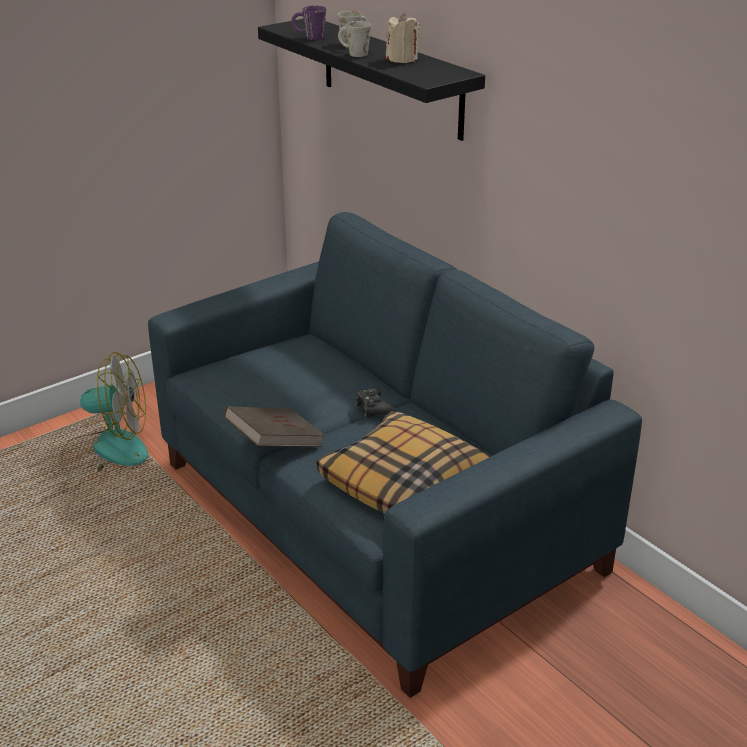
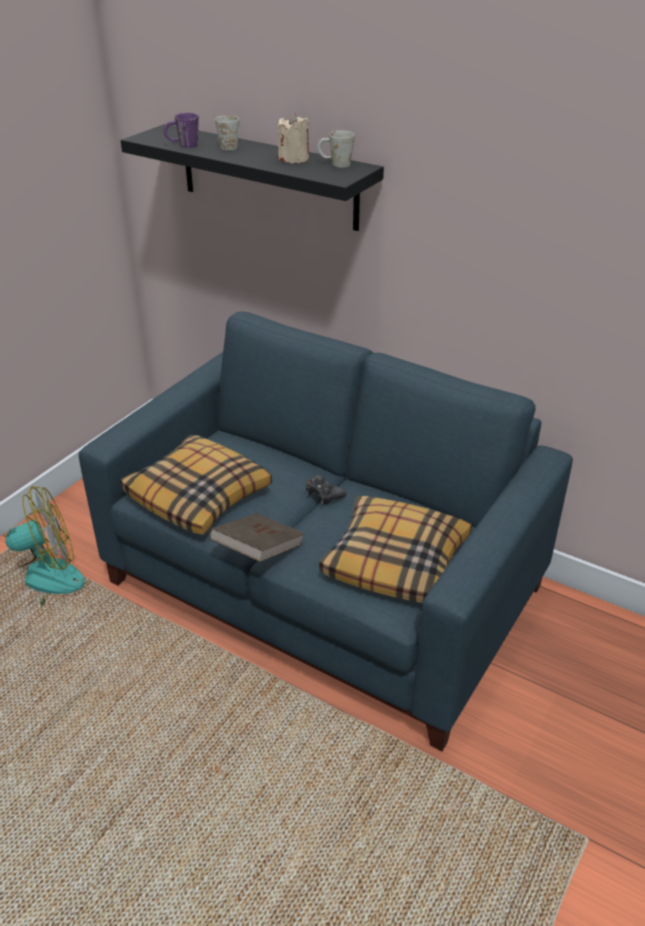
camera: 20 degrees left, 5 degrees up
white mug [338,21,371,57] -> white mug moved to [317,131,355,168]
none -> pillow [120,435,272,535]

